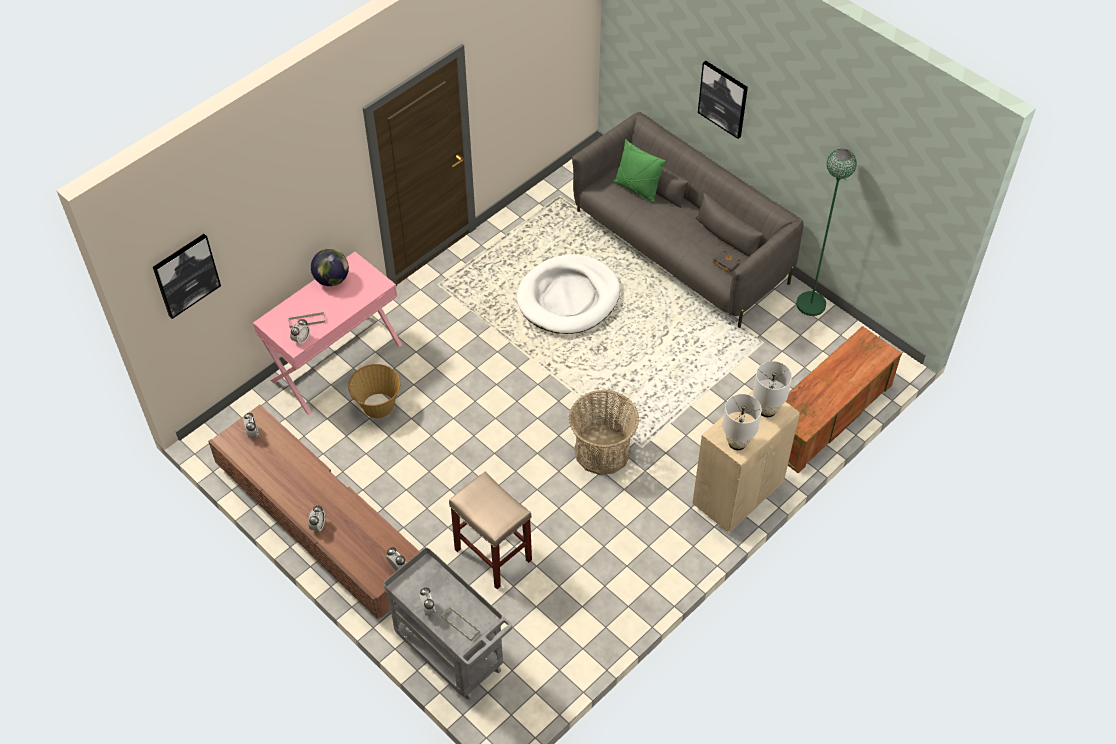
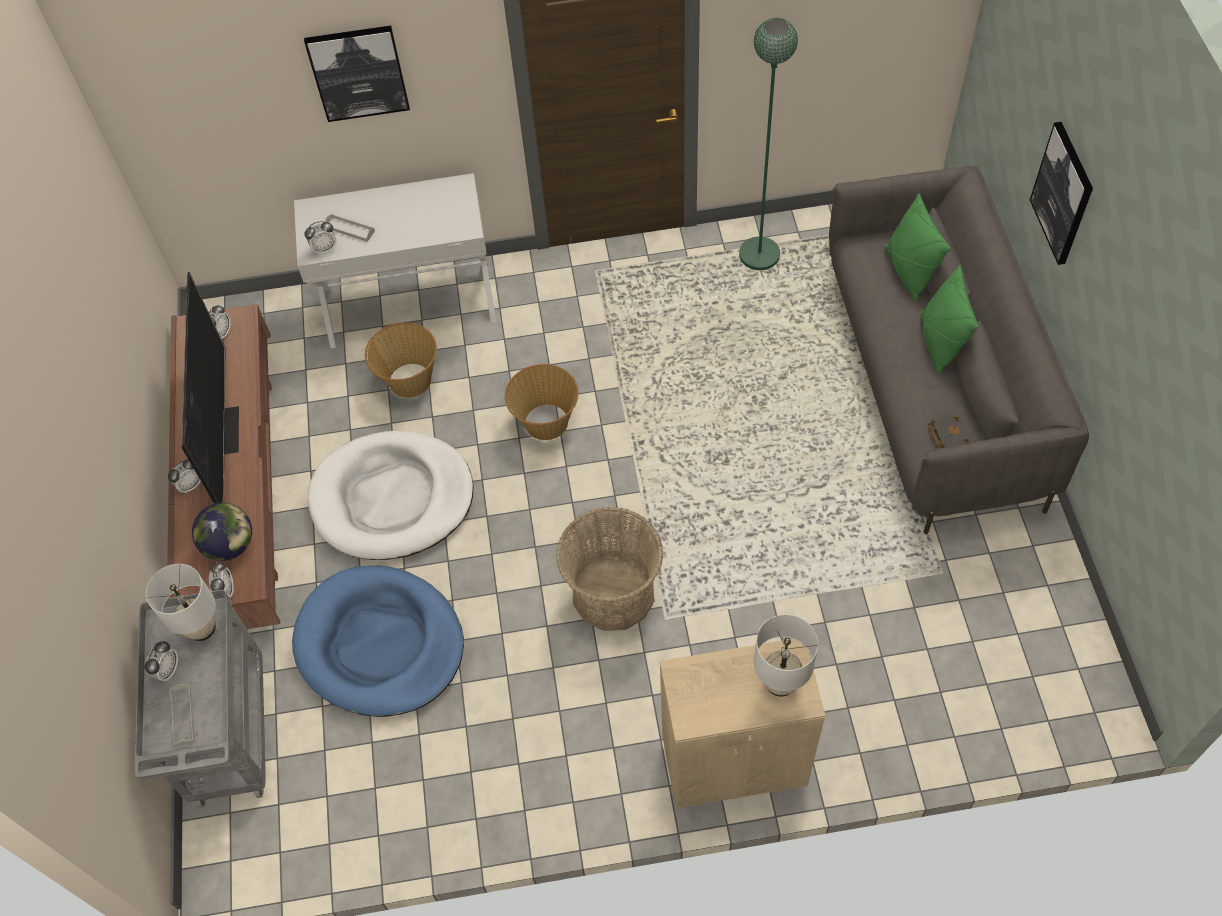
camera: 40 degrees right, 5 degrees up
picture [153,234,221,319] -> picture moved to [304,26,410,122]
pink console table [253,252,402,415] -> white console table [294,173,496,348]
globe [311,249,349,286] -> globe moved to [192,503,252,561]
beige stool [449,472,532,589] -> blue dog bed [292,566,464,717]
white dog bed [516,254,620,334] -> white dog bed moved to [308,431,473,560]
white table lamp [722,394,762,450] -> white table lamp moved to [146,564,216,641]
brown bench [786,326,902,473] -> none
green floor lamp [796,149,857,316] -> green floor lamp moved to [739,18,798,270]
none -> television [182,272,239,504]
none -> basket [505,364,579,440]
none -> green pillow [921,264,978,374]

